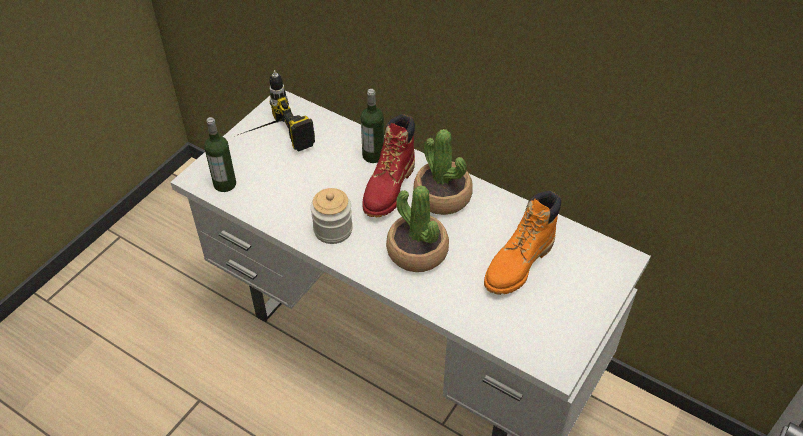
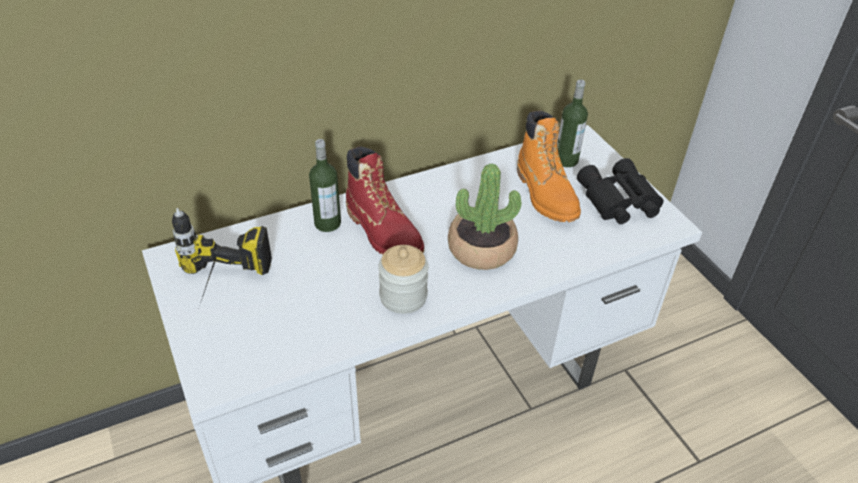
camera: 60 degrees left, 5 degrees down
bottle [204,117,236,192] -> bottle moved to [557,79,588,167]
potted plant [413,129,473,215] -> none
none -> black binoculars [577,158,663,224]

